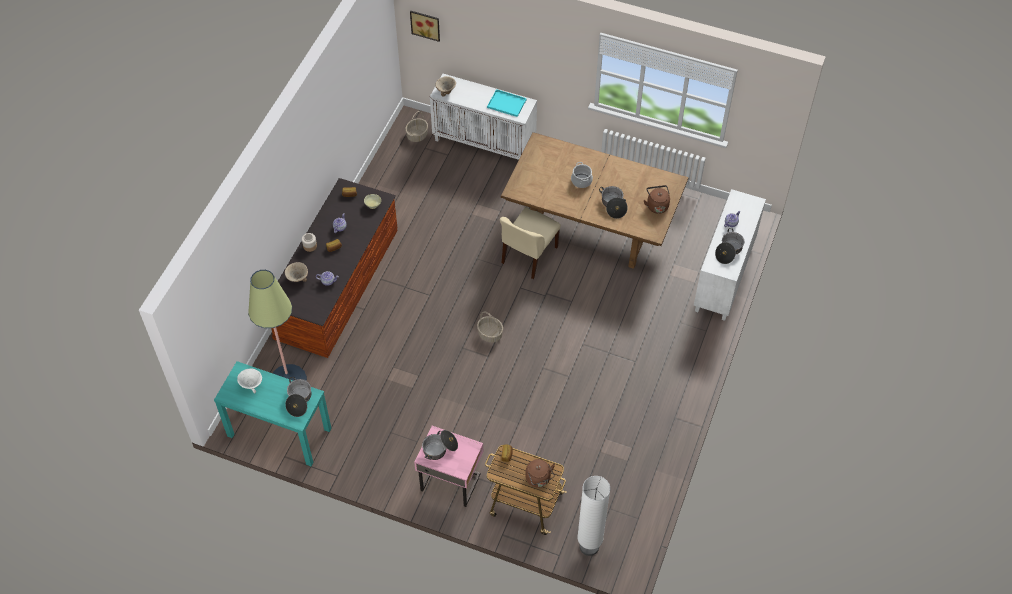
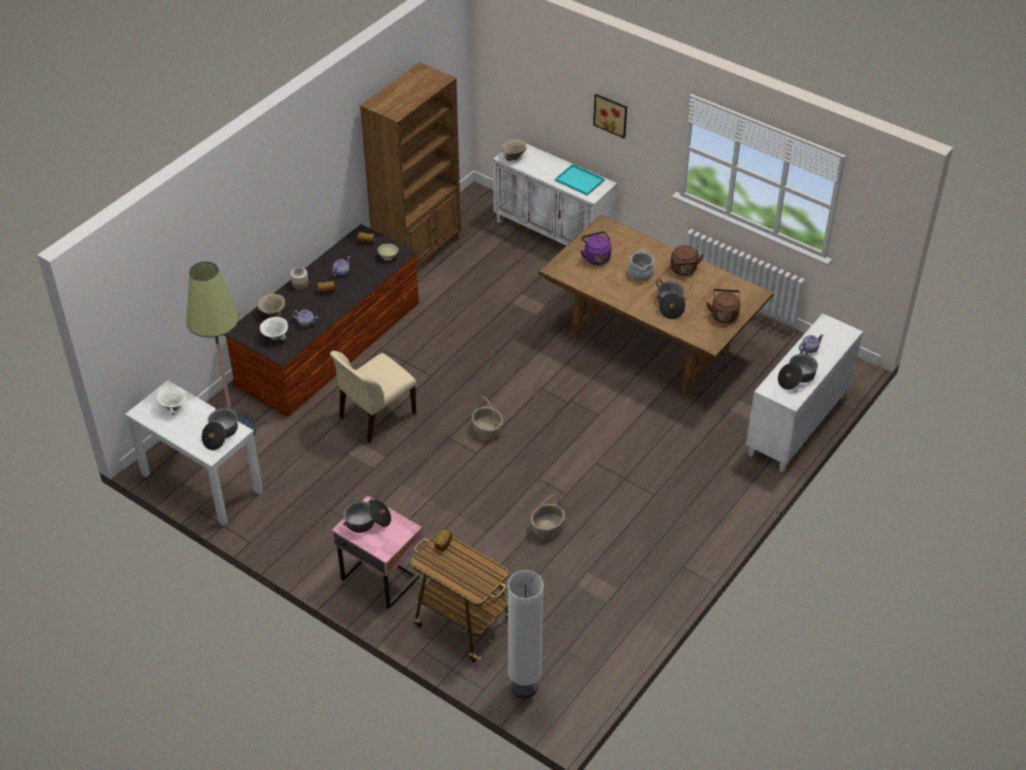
camera: 15 degrees right, 10 degrees down
turquoise console table [214,361,331,466] -> white console table [125,380,263,526]
basket [405,111,428,142] -> basket moved to [531,495,565,538]
picture [410,11,440,42] -> picture moved to [593,94,627,138]
beige chair [500,207,561,279] -> beige chair moved to [330,351,416,443]
brown kettle [525,459,555,488] -> brown kettle moved to [670,245,704,276]
none -> white bowl [260,317,288,340]
none -> brown bookcase [360,62,461,267]
none -> purple kettle [580,231,611,265]

